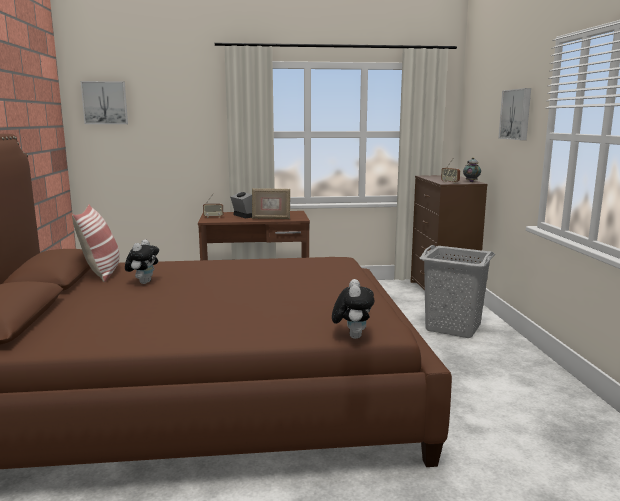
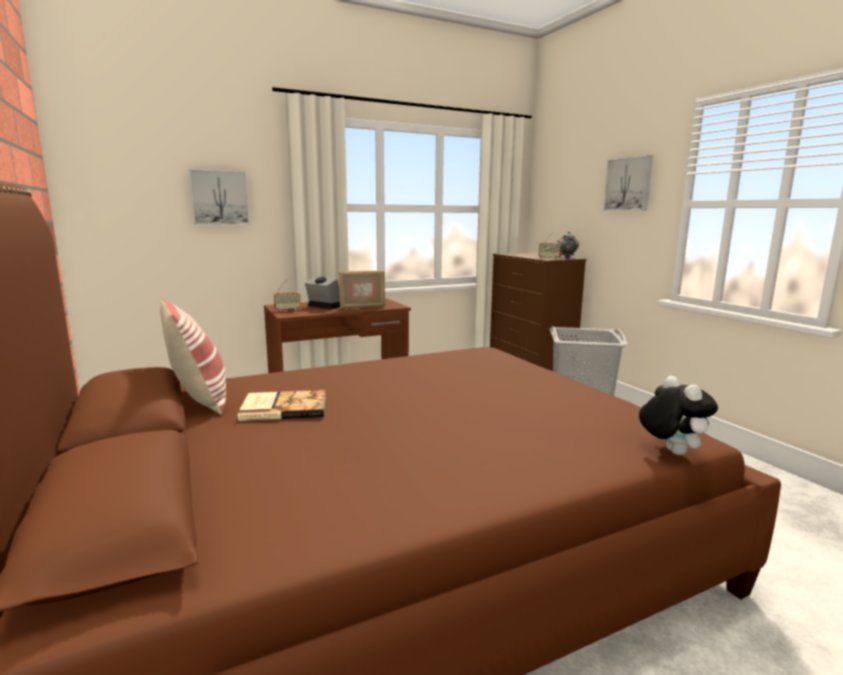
camera: 20 degrees left, 0 degrees up
picture [81,81,128,124] -> picture moved to [189,169,250,225]
plush toy [125,240,159,284] -> book [238,390,326,421]

